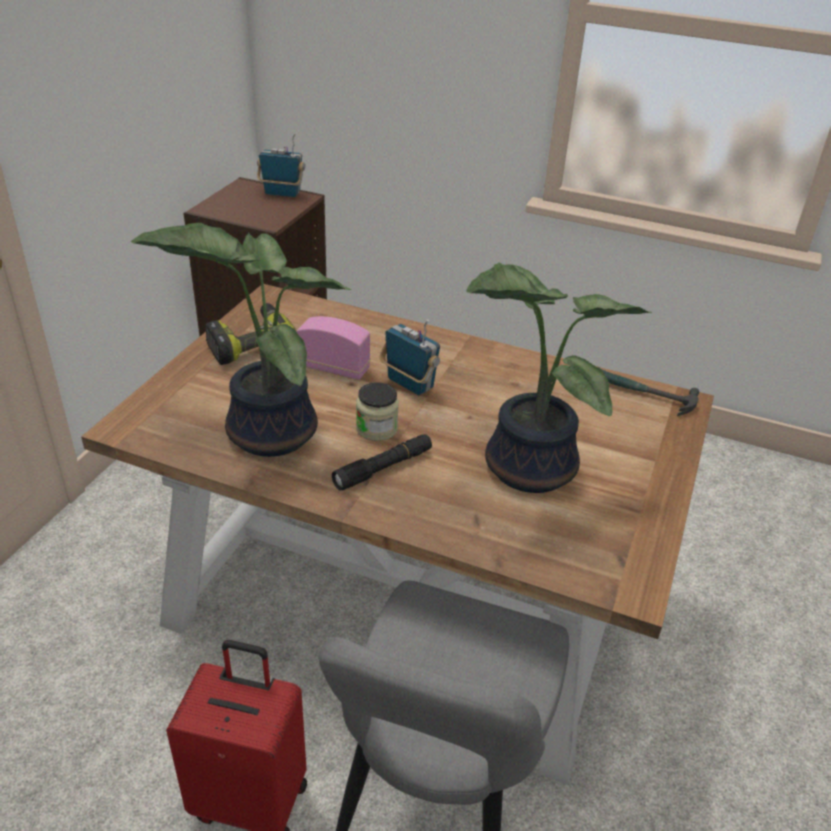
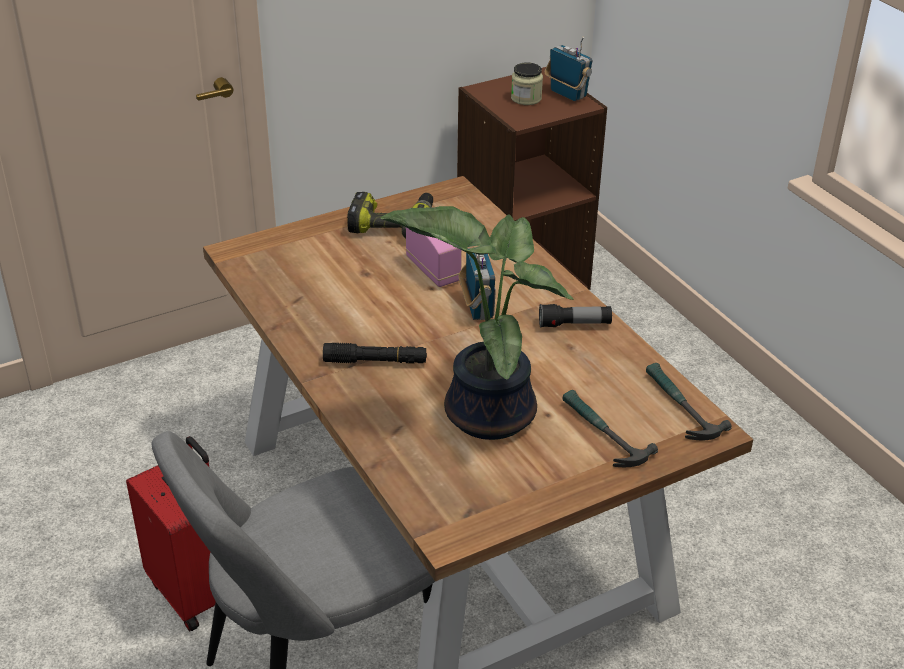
camera: 40 degrees right, 0 degrees up
potted plant [131,223,351,457] -> none
jar [356,382,399,441] -> jar moved to [511,62,543,105]
none -> flashlight [539,304,612,328]
none -> hammer [563,390,658,467]

